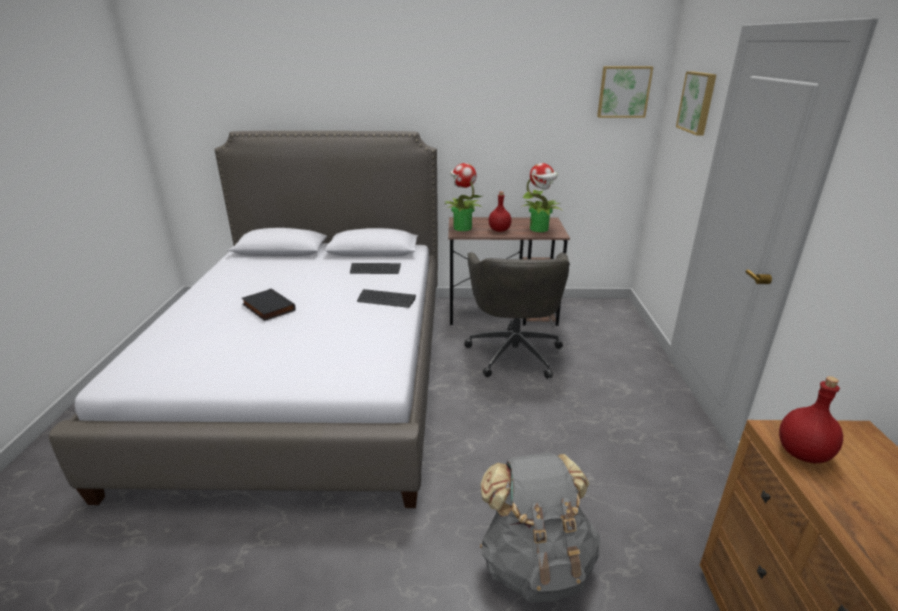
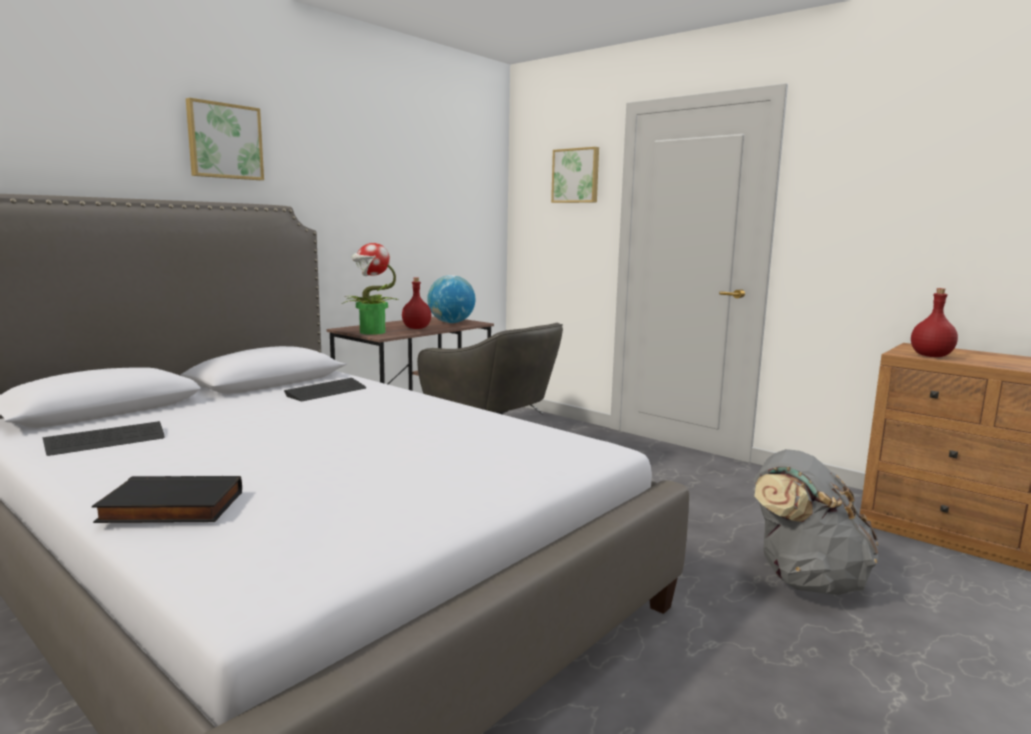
camera: 50 degrees left, 15 degrees down
black book [242,289,296,321] -> black book moved to [92,476,242,523]
keyboard [357,289,416,308] -> keyboard moved to [42,421,165,456]
potted plant [521,163,563,232] -> globe [427,275,476,323]
picture [597,66,653,118] -> picture moved to [186,98,264,180]

